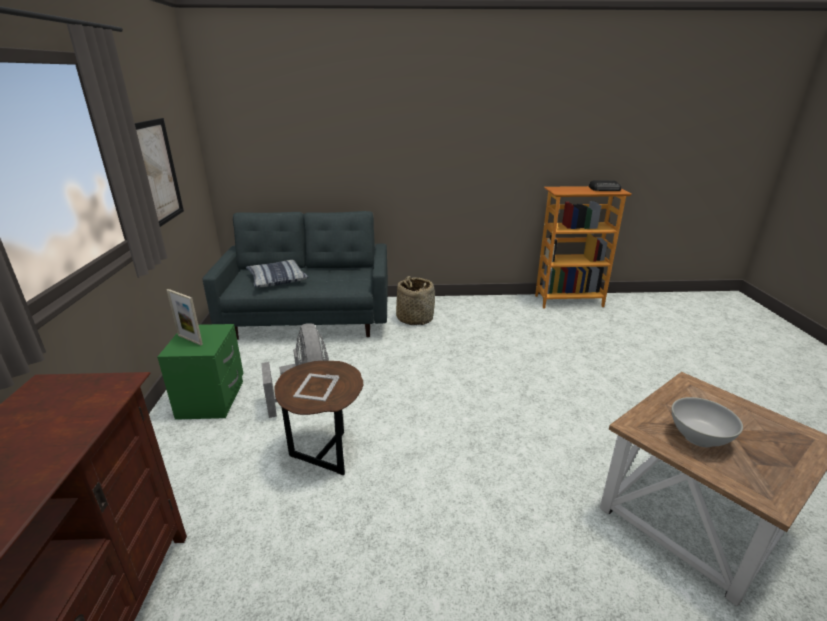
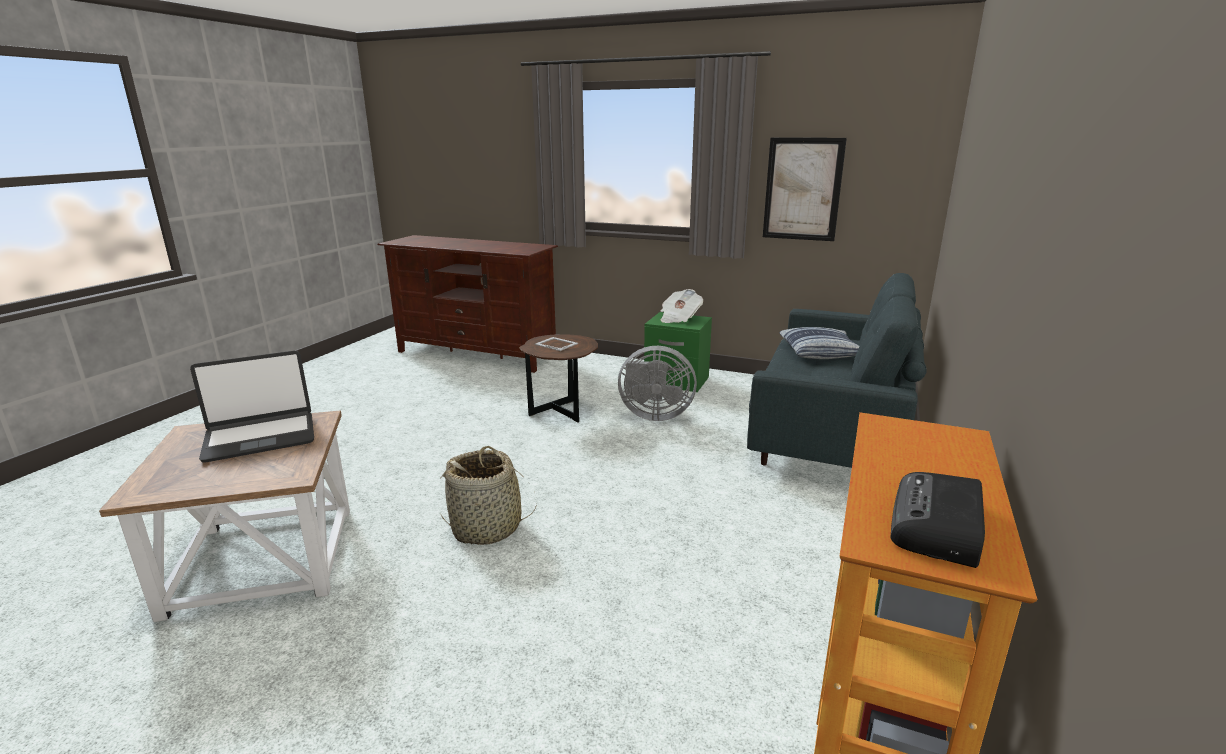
camera: 115 degrees right, 5 degrees down
picture frame [167,289,203,345] -> newspaper [661,289,703,323]
basket [396,276,435,325] -> basket moved to [439,446,537,545]
white bowl [672,397,743,447] -> laptop [190,351,314,463]

